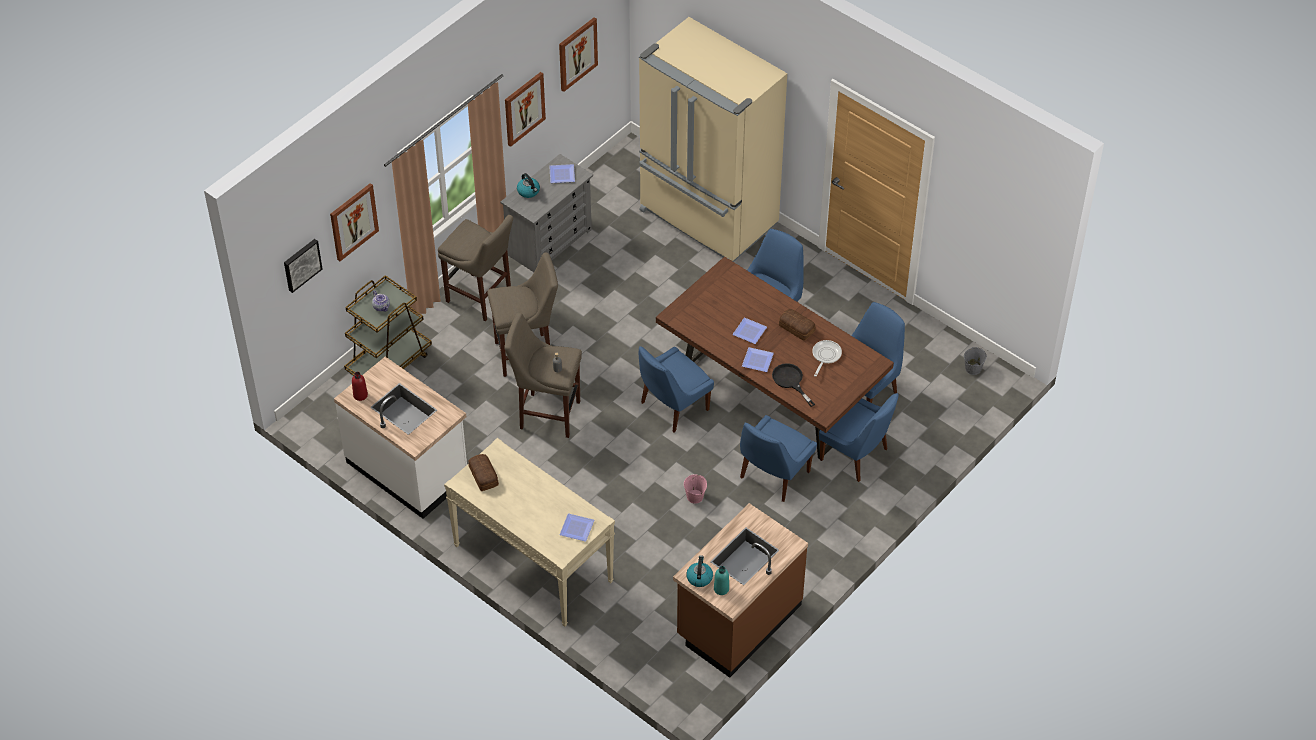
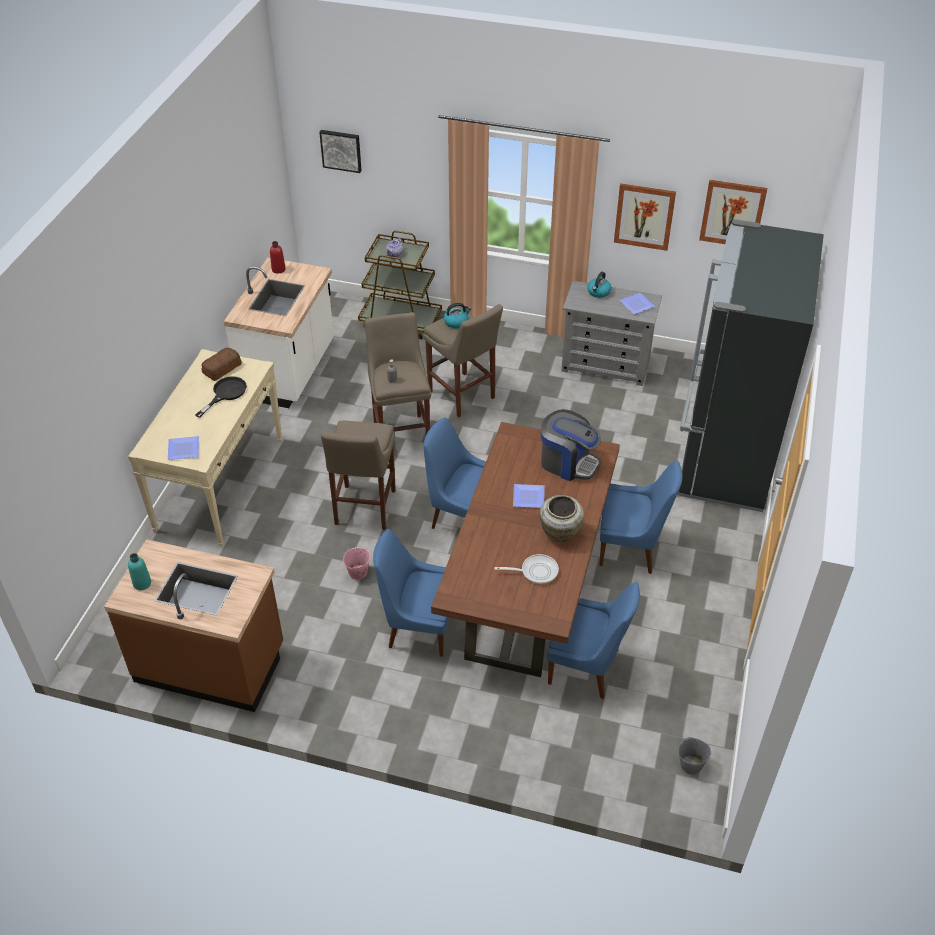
camera: 65 degrees right, 5 degrees down
picture [330,183,379,261] -> none
beige stool [438,215,513,321] -> beige stool moved to [321,421,396,530]
beige fridge [639,17,787,262] -> black fridge [677,219,824,512]
kettle [686,555,713,587] -> kettle moved to [444,303,471,328]
plate [742,347,774,372] -> none
black frying pan [772,363,815,407] -> black frying pan moved to [195,376,247,418]
bread [779,309,815,341] -> beige vase [539,495,584,543]
blue chair [819,393,899,482] -> none
none -> coffee machine [541,409,601,481]

